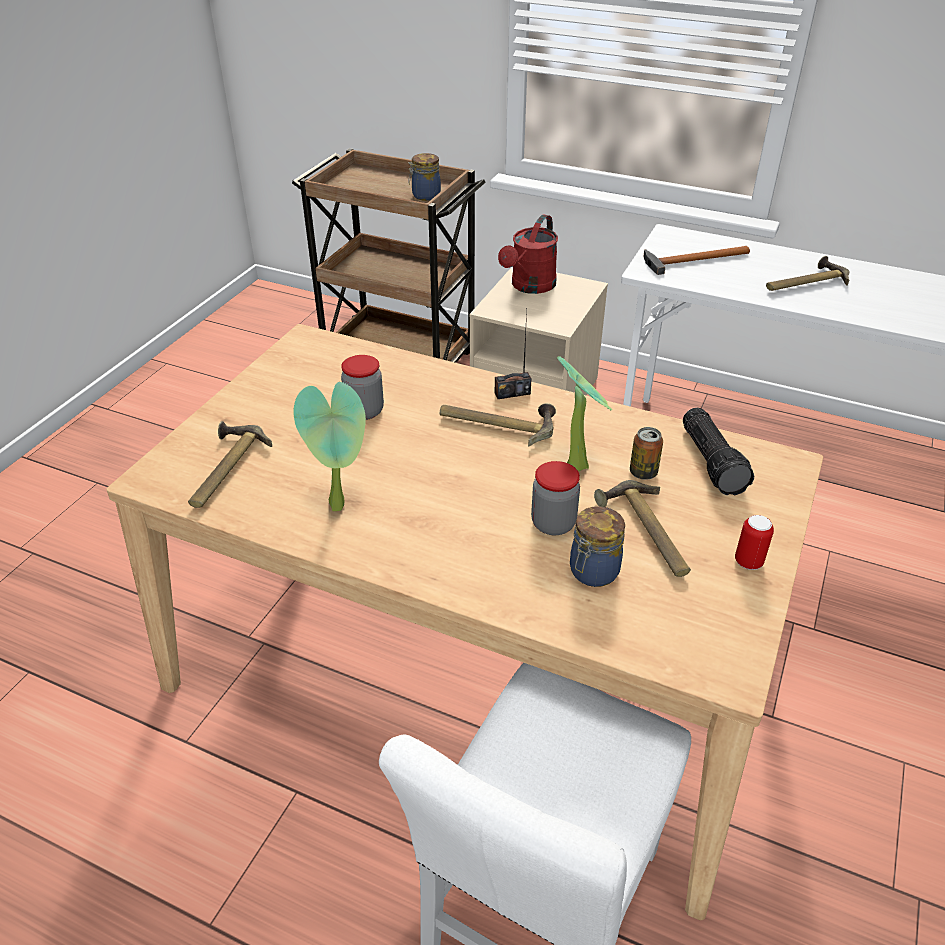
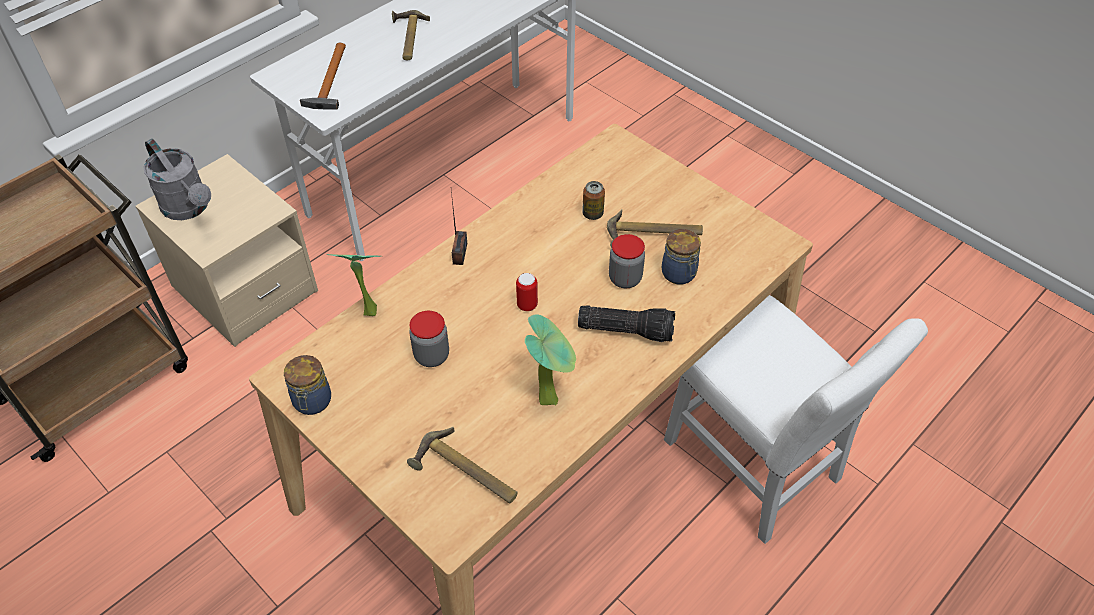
camera: 70 degrees left, 10 degrees up
jar [408,153,441,201] -> jar moved to [284,355,331,415]
hammer [440,403,556,447] -> none
red watering can [498,214,558,294] -> grey watering can [143,139,211,220]
potted plant [557,356,612,471] -> potted plant moved to [327,254,381,316]
flashlight [683,408,754,496] -> flashlight moved to [578,305,675,342]
can [735,515,774,570] -> can moved to [516,273,538,311]

